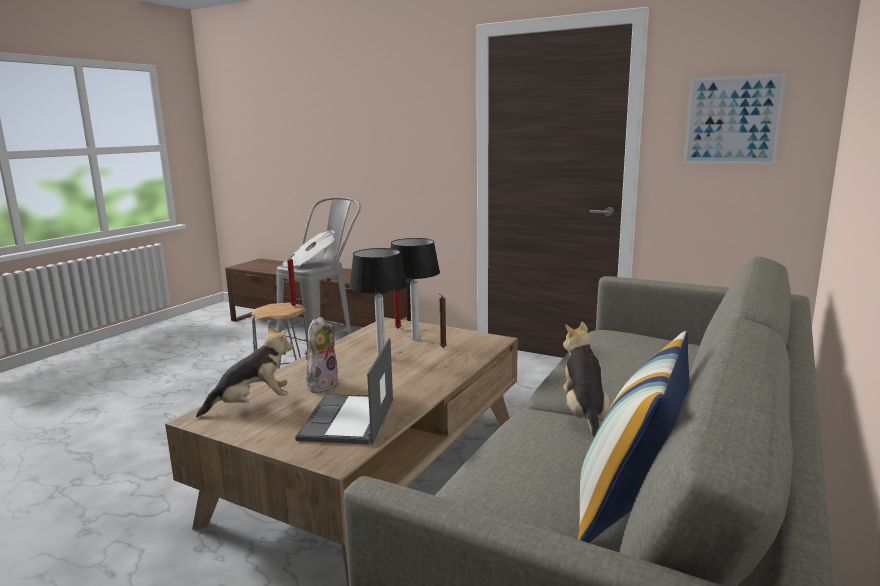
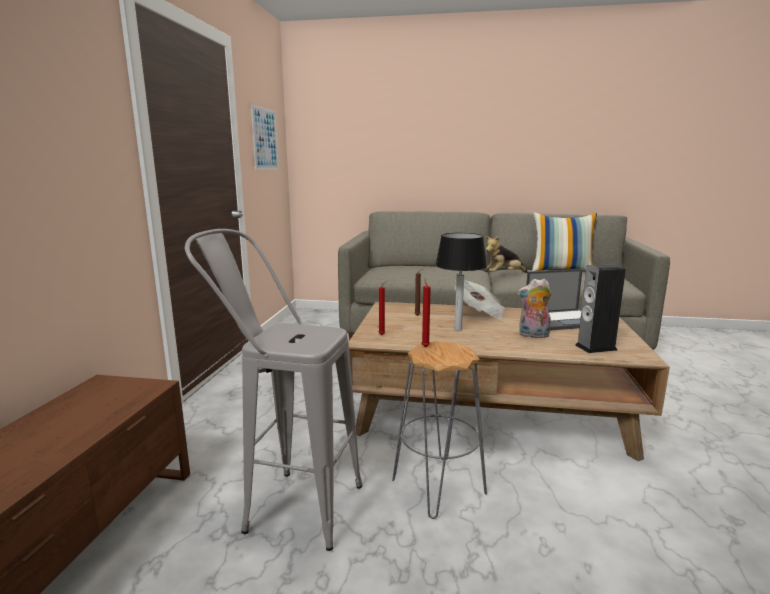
camera: 110 degrees left, 0 degrees up
plush toy [196,325,293,417] -> speaker [575,264,626,353]
newspaper [282,230,335,266] -> newspaper moved to [454,279,505,319]
table lamp [391,238,440,340] -> none

